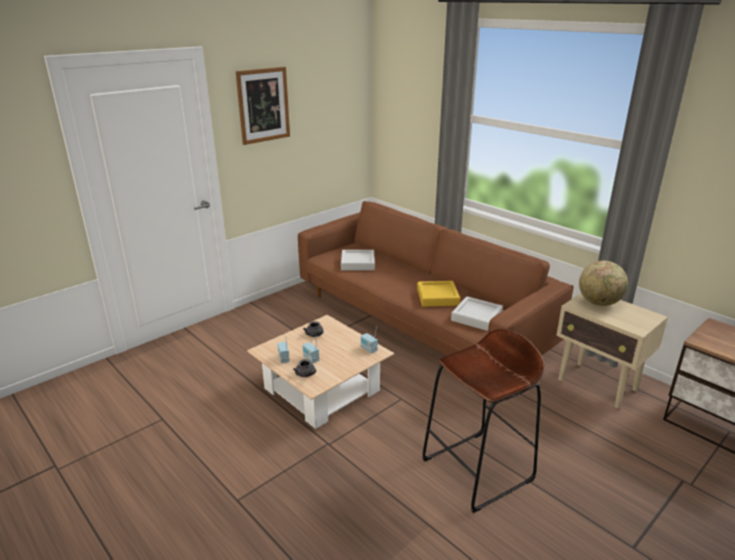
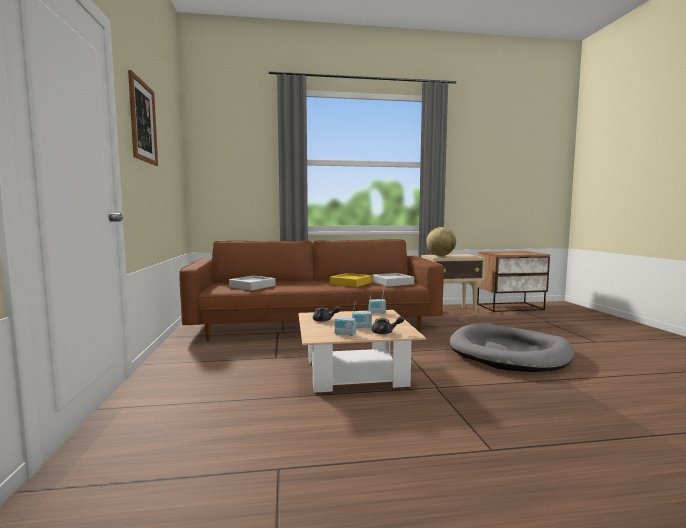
camera: 55 degrees left, 20 degrees down
brown stool [422,329,544,513] -> grey dog bed [450,323,574,372]

